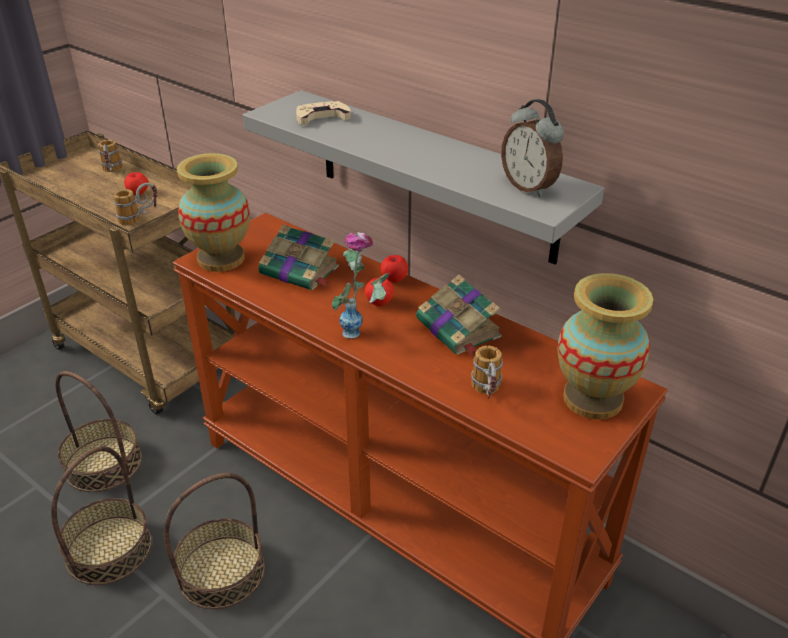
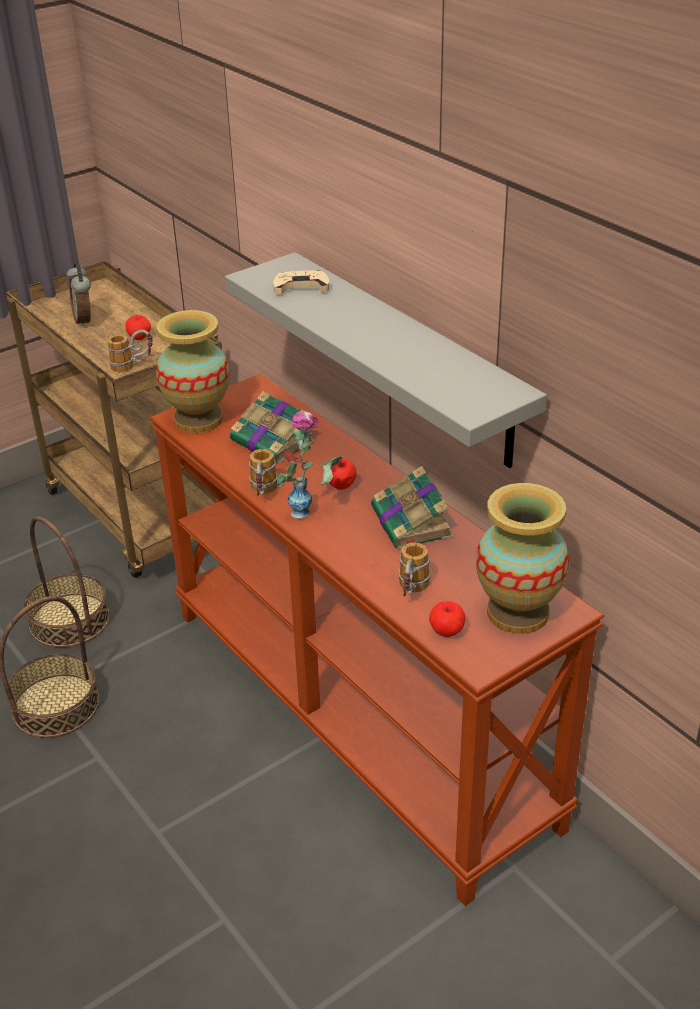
camera: 15 degrees right, 0 degrees up
mug [98,139,123,172] -> mug moved to [249,449,278,496]
basket [164,473,265,609] -> none
apple [381,255,408,283] -> apple moved to [429,601,466,637]
alarm clock [501,99,564,197] -> alarm clock moved to [67,263,91,328]

